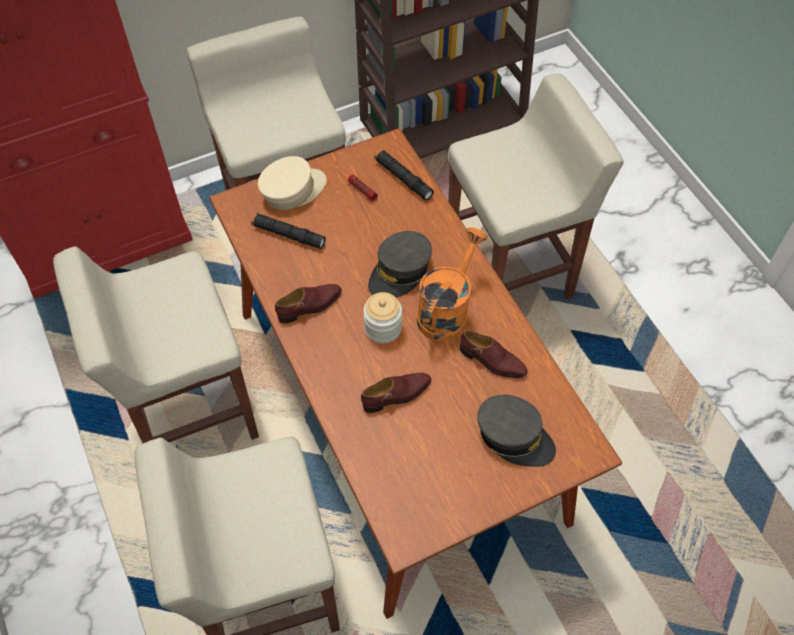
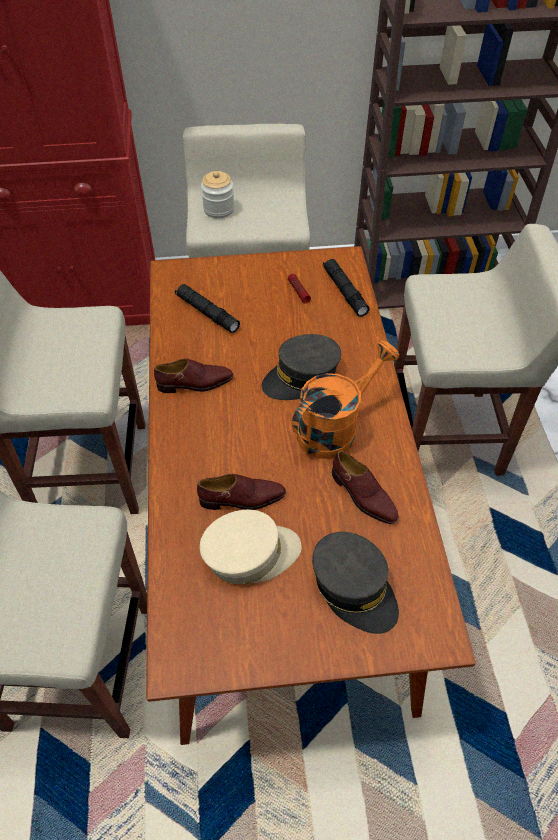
camera: 20 degrees right, 5 degrees down
beige cap [258,156,327,210] -> beige cap moved to [200,510,302,585]
jar [363,292,402,344] -> jar moved to [201,171,235,219]

